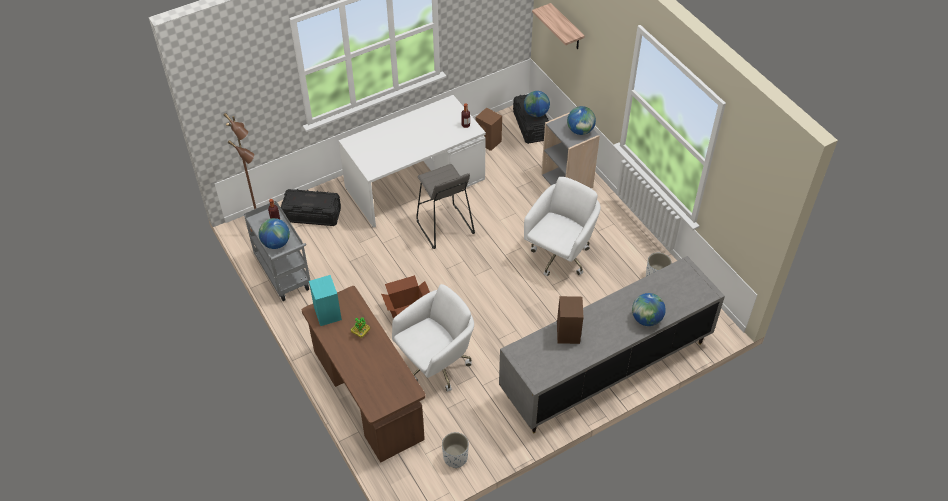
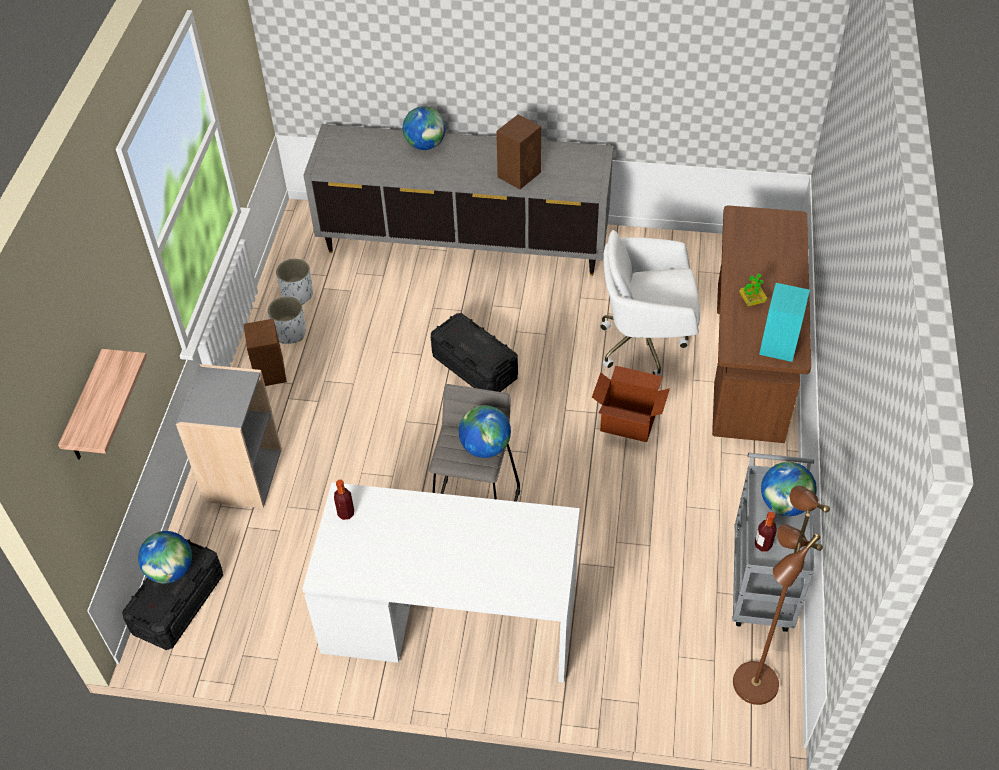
camera: 140 degrees left, 0 degrees up
black storage box [281,189,341,226] -> black storage box moved to [431,313,518,392]
white planter [442,432,469,468] -> white planter moved to [268,296,306,344]
brown speaker [476,107,502,151] -> brown speaker moved to [244,318,287,386]
white office chair [524,177,601,276] -> none
globe [567,106,596,135] -> globe moved to [458,405,511,458]

